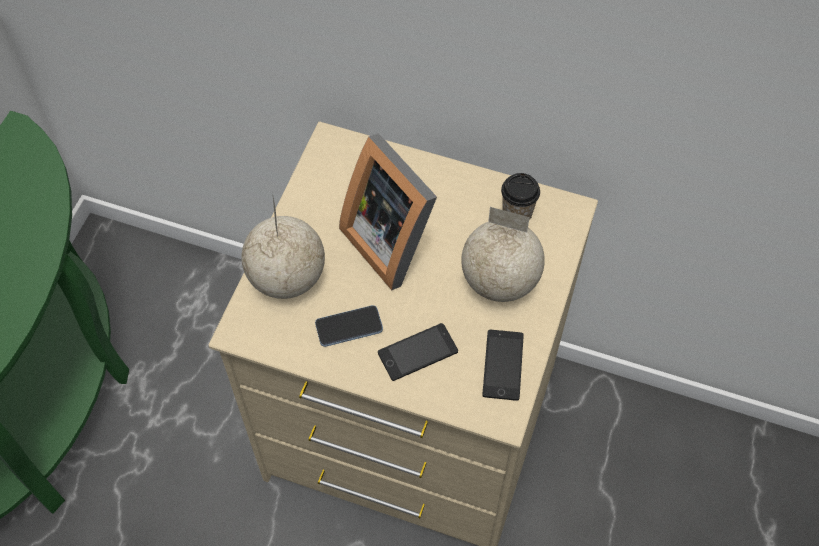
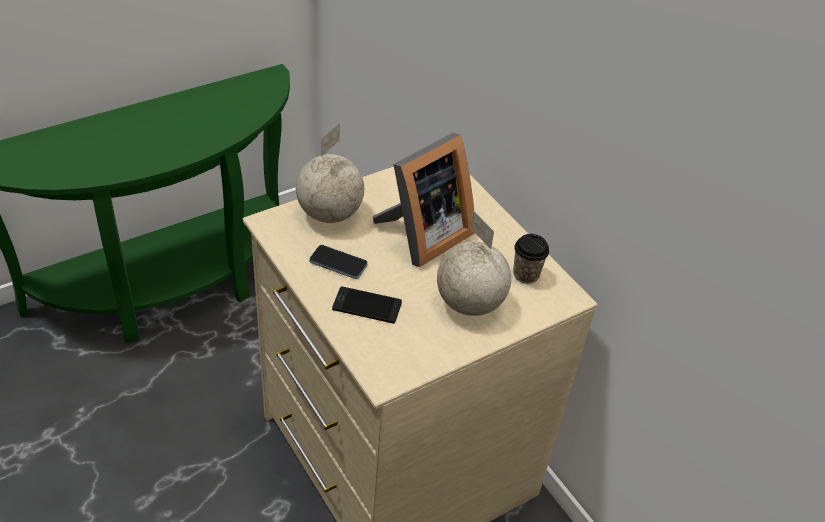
camera: 35 degrees right, 15 degrees down
picture frame [339,133,437,290] -> picture frame turned 135 degrees counterclockwise [373,133,475,267]
phone [482,330,524,401] -> none

